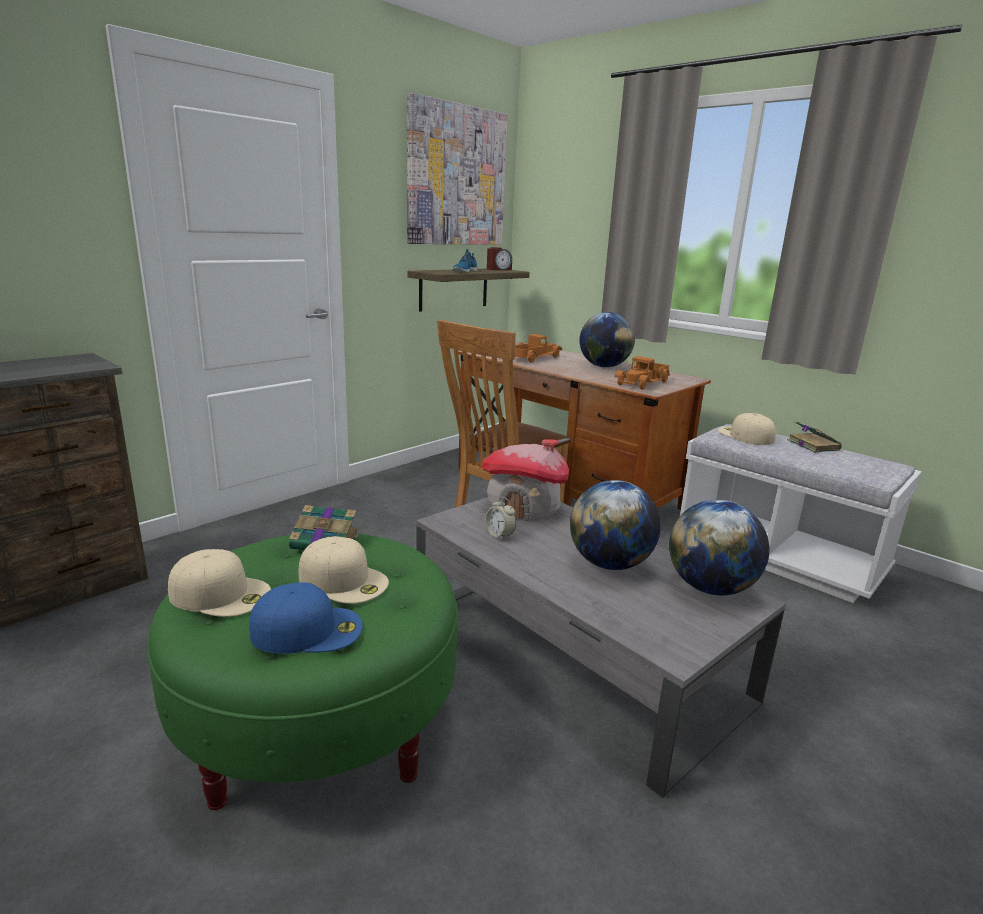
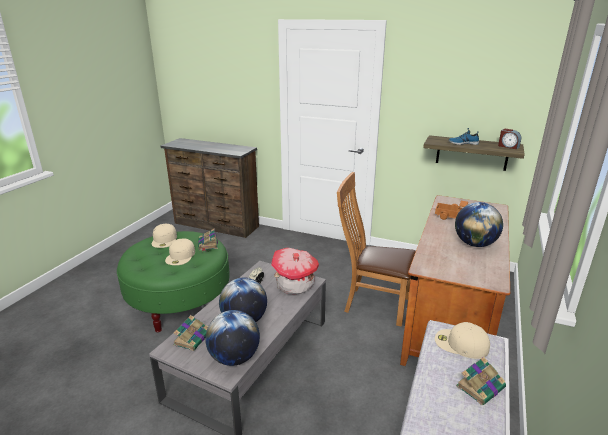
camera: 70 degrees right, 5 degrees up
blue cap [249,582,363,654] -> none
picture [407,93,507,245] -> none
toy truck [614,356,670,390] -> none
beige cap [718,413,776,445] -> beige cap turned 105 degrees counterclockwise [435,322,490,359]
none -> book [173,315,208,351]

